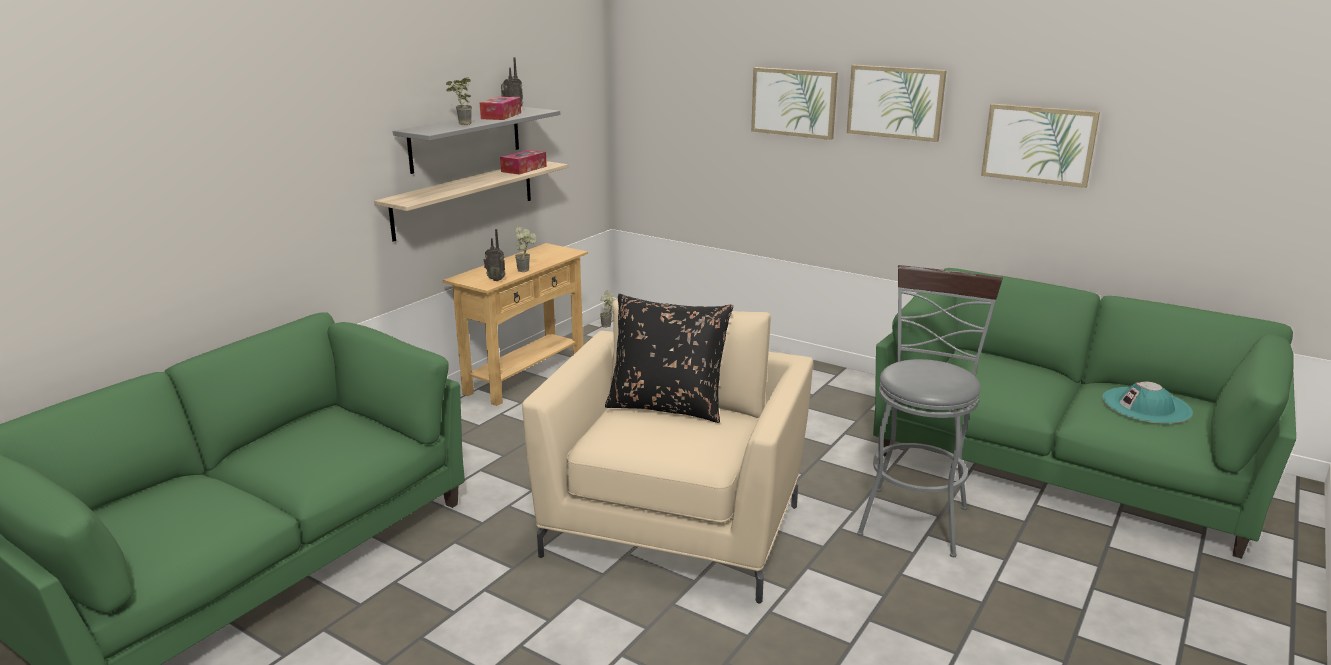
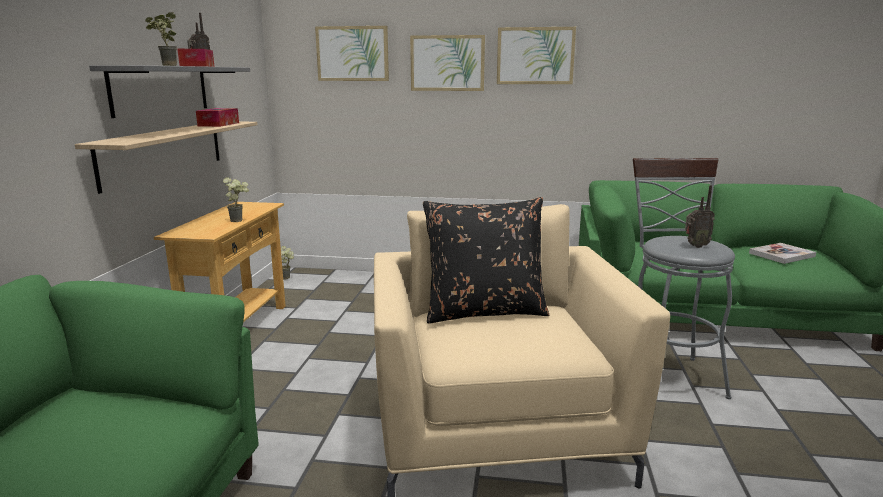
camera: 25 degrees left, 5 degrees down
radio [484,229,506,281] -> radio moved to [685,185,715,248]
picture [981,104,1100,188] -> picture moved to [315,26,389,81]
turquoise hat [1102,381,1193,424] -> book [749,243,816,264]

